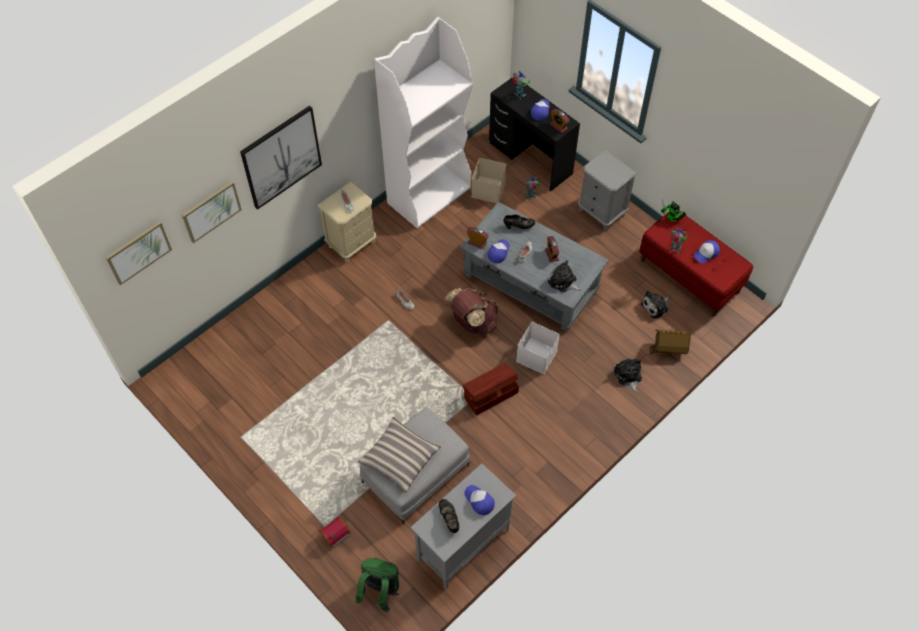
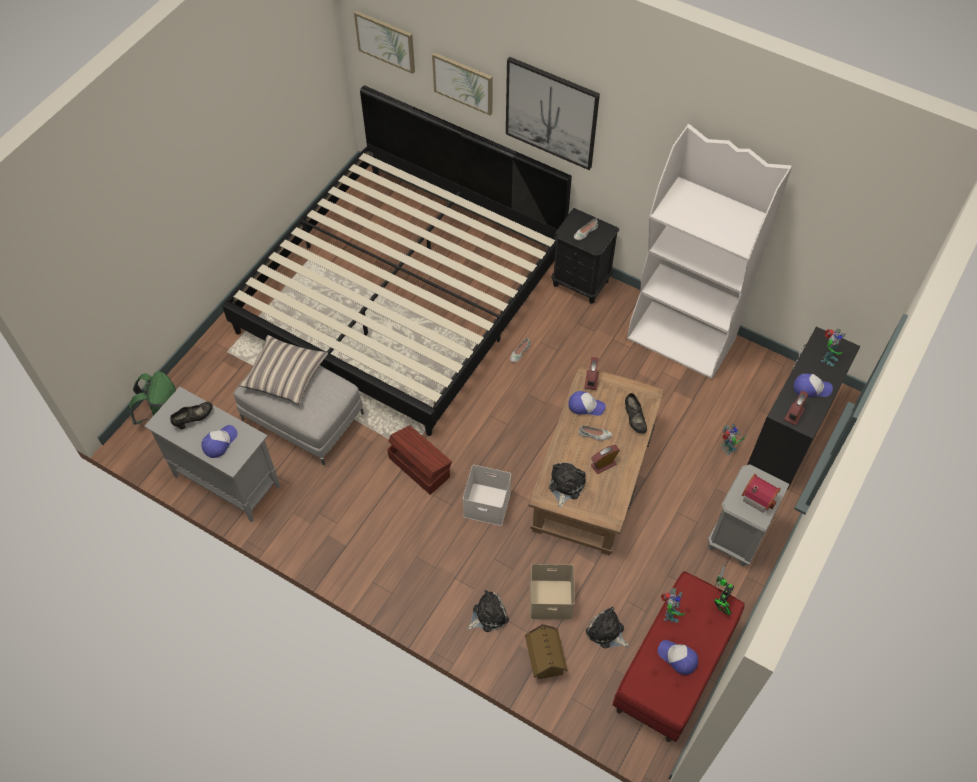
camera: 75 degrees right, 0 degrees up
beige nightstand [318,182,376,263] -> black nightstand [551,208,620,304]
toy house [319,517,350,548] -> toy house moved to [742,474,781,513]
brown backpack [445,288,498,335] -> none
grey coffee table [460,202,609,332] -> brown coffee table [529,365,665,556]
beige storage box [471,158,506,203] -> beige storage box moved to [530,564,575,620]
none -> bed [222,85,572,436]

